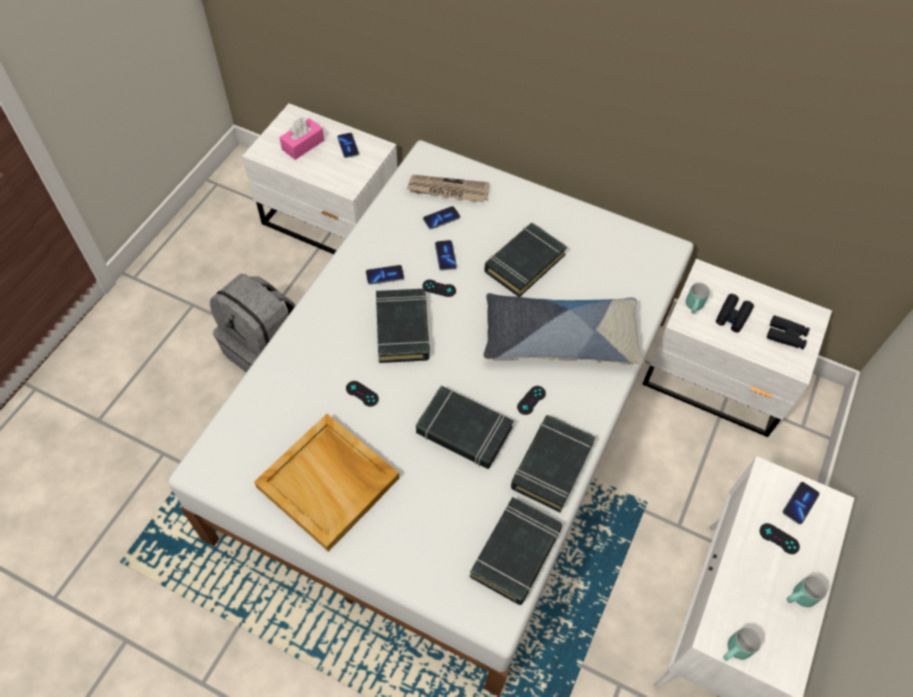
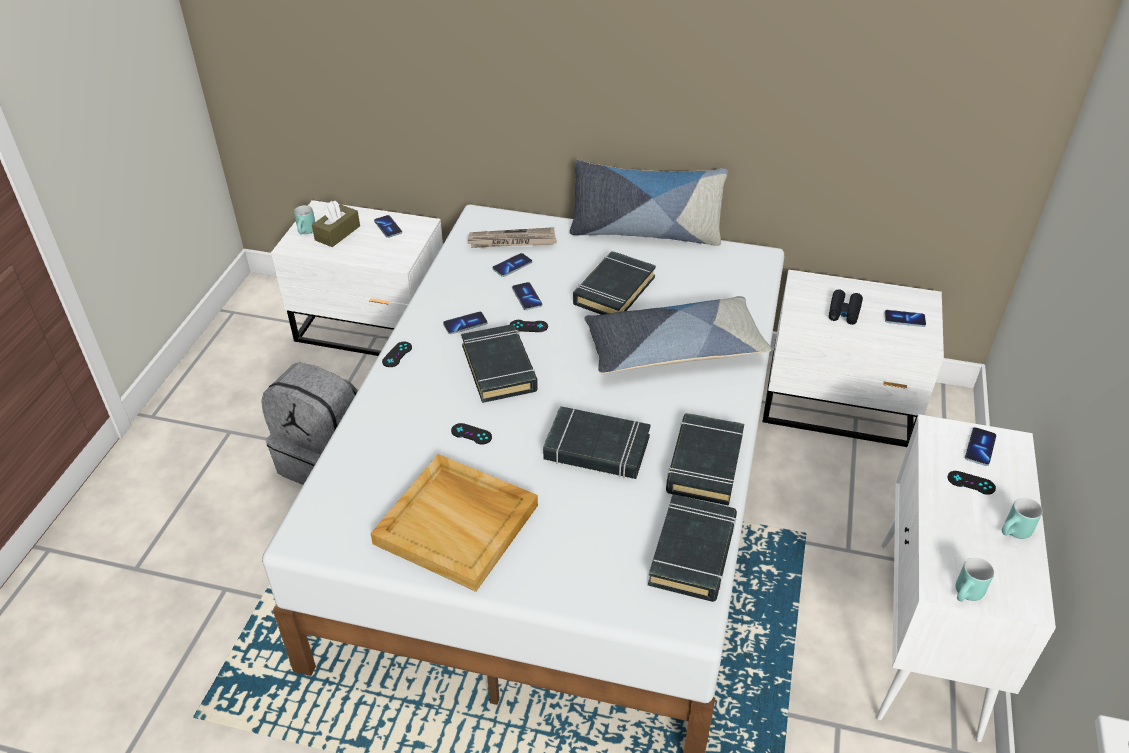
camera: 10 degrees left, 15 degrees down
pink tissue box [279,117,324,160] -> brown tissue box [312,201,360,247]
black game controller [517,386,546,415] -> black game controller moved to [382,342,412,367]
turquoise mug [686,283,710,314] -> turquoise mug moved to [294,205,315,234]
black binoculars [767,315,810,349] -> phone [884,310,926,327]
none -> pillow [570,160,728,246]

